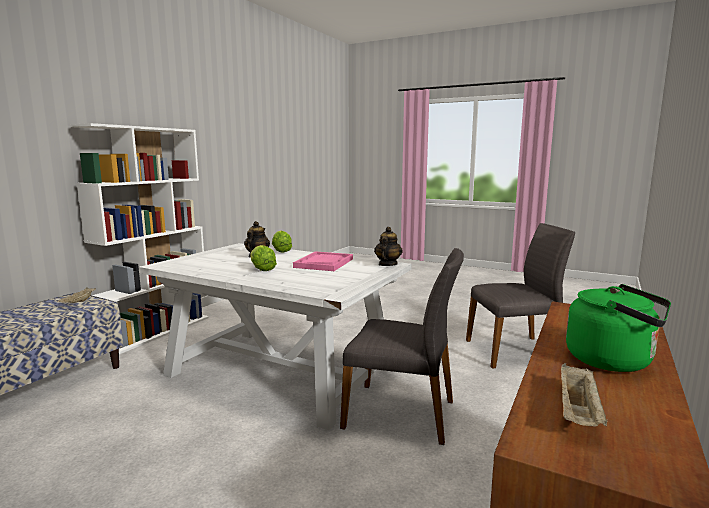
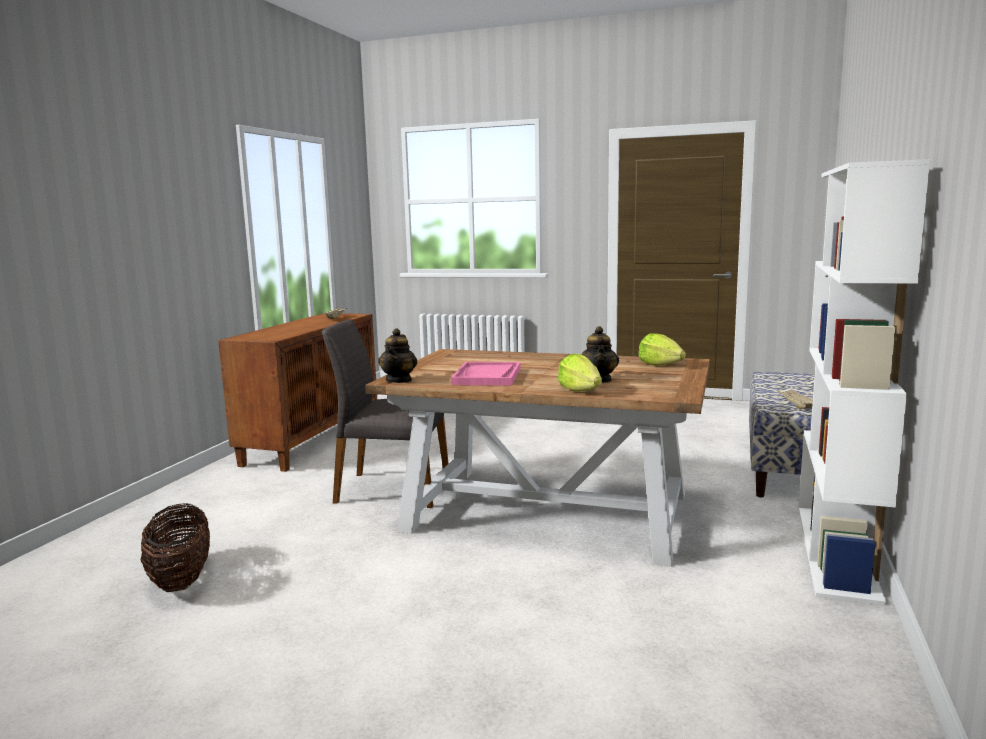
camera: 170 degrees right, 0 degrees up
white dining table [139,243,412,430] -> brown dining table [365,349,710,566]
lettuce [250,245,277,271] -> lettuce moved to [638,333,686,366]
grey chair [466,223,575,368] -> basket [140,503,210,592]
green kettle [566,284,671,372] -> none

